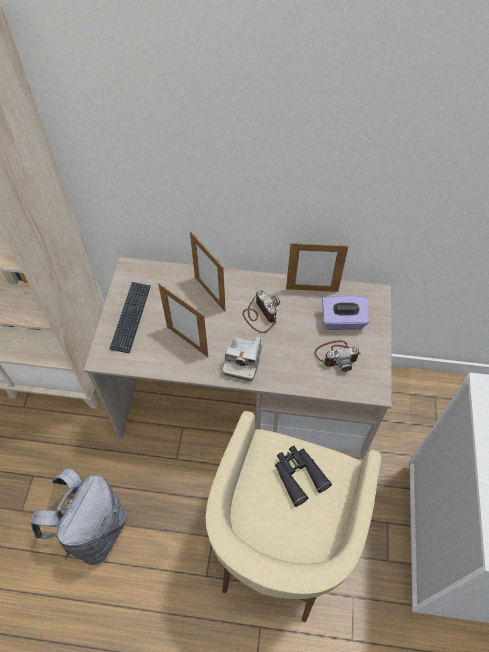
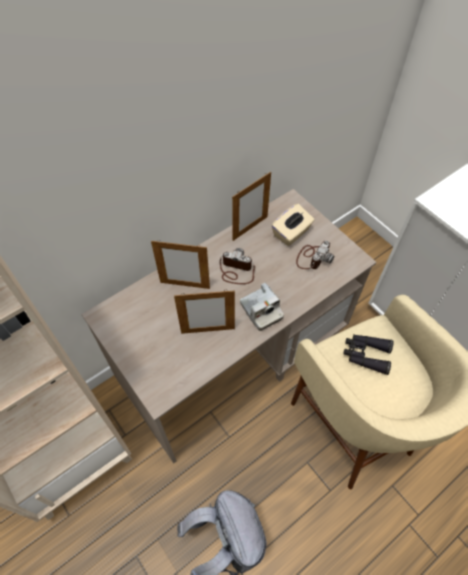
camera: 45 degrees left, 0 degrees up
keyboard [109,282,151,353] -> none
purple tissue box [322,295,369,330] -> beige tissue box [272,204,314,246]

